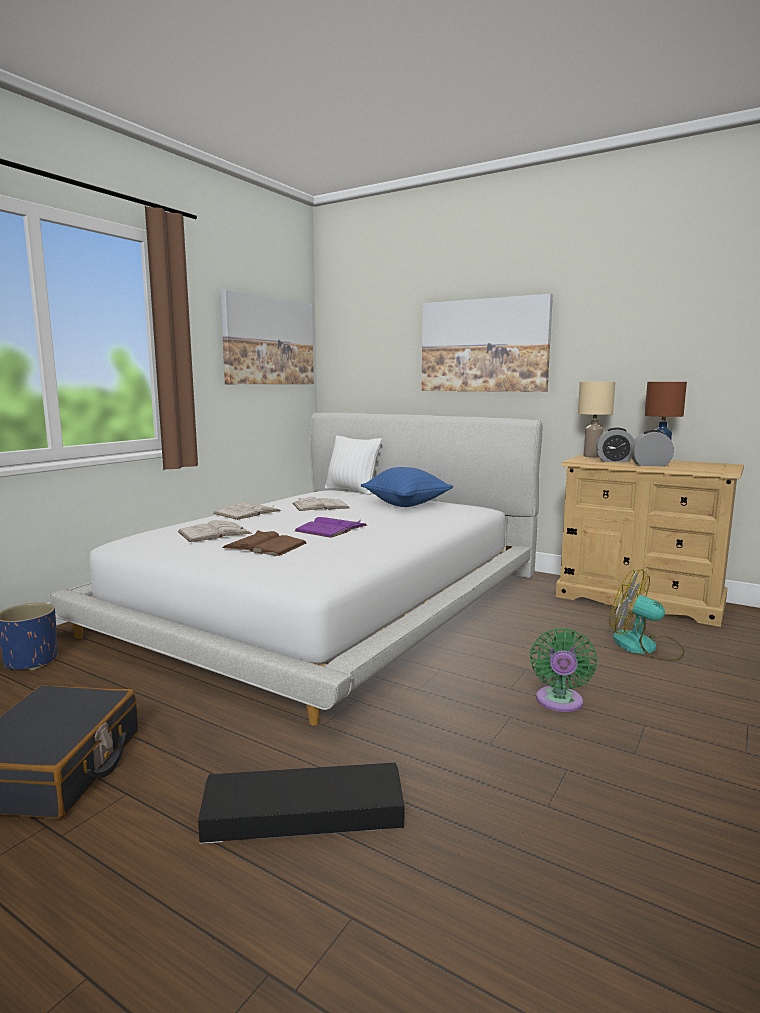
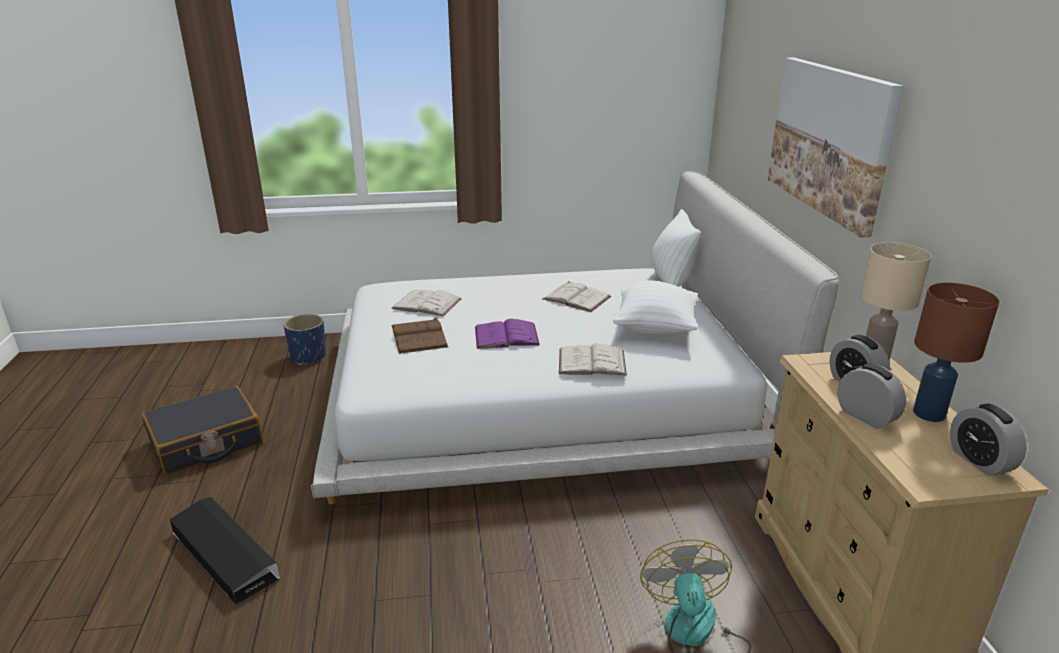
camera: 50 degrees right, 15 degrees up
white book [213,502,281,520] -> white book moved to [559,343,627,376]
picture [220,290,314,384] -> none
blue pillow [361,467,453,507] -> white pillow [613,280,698,335]
green fan [530,628,597,712] -> none
none -> alarm clock [950,404,1027,476]

